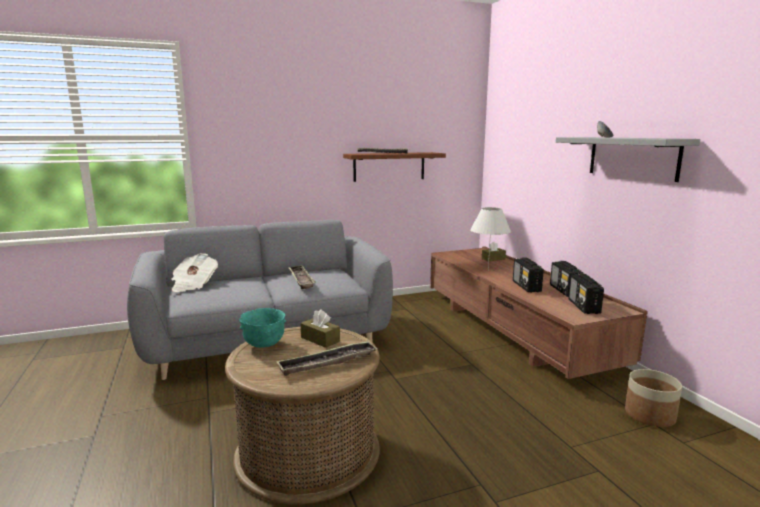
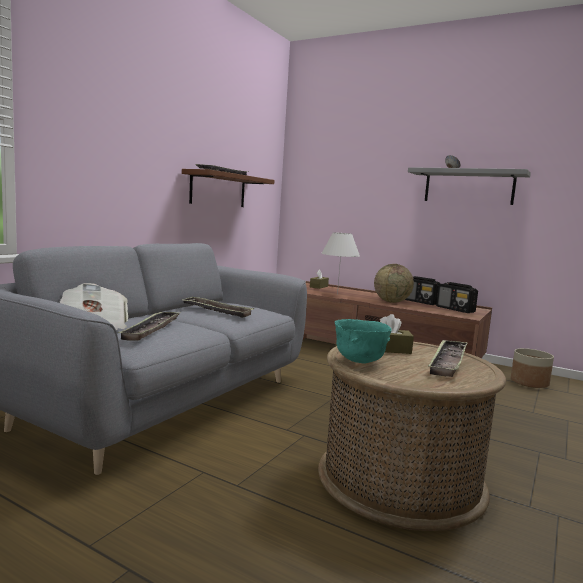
camera: 40 degrees left, 5 degrees down
radio [513,257,544,293] -> globe [374,264,414,303]
none -> tray [118,312,181,341]

